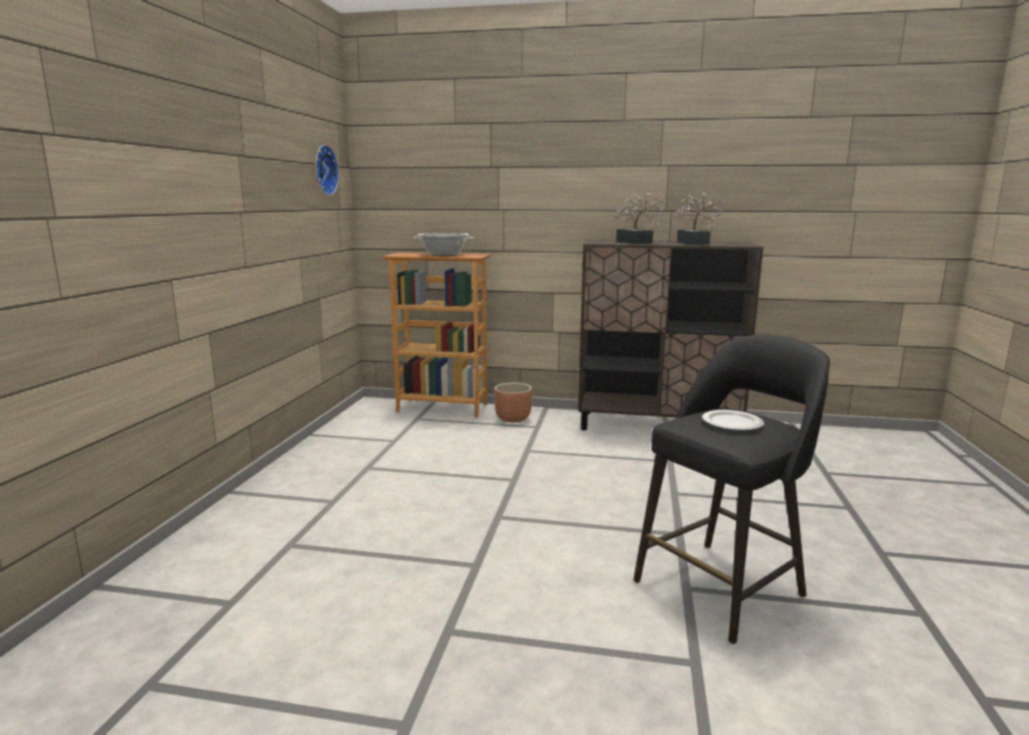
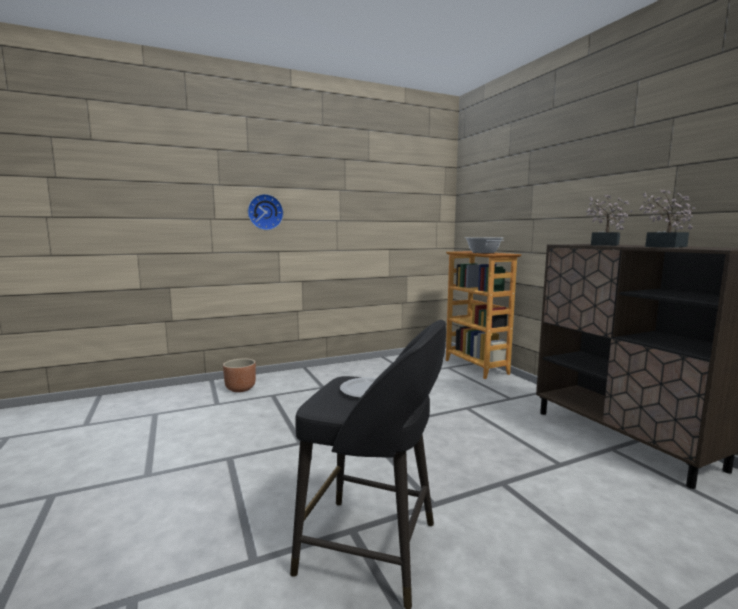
camera: 55 degrees right, 5 degrees down
wall clock [315,145,339,195] -> wall clock moved to [248,194,284,230]
brown planter [494,383,532,422] -> brown planter moved to [223,358,256,392]

